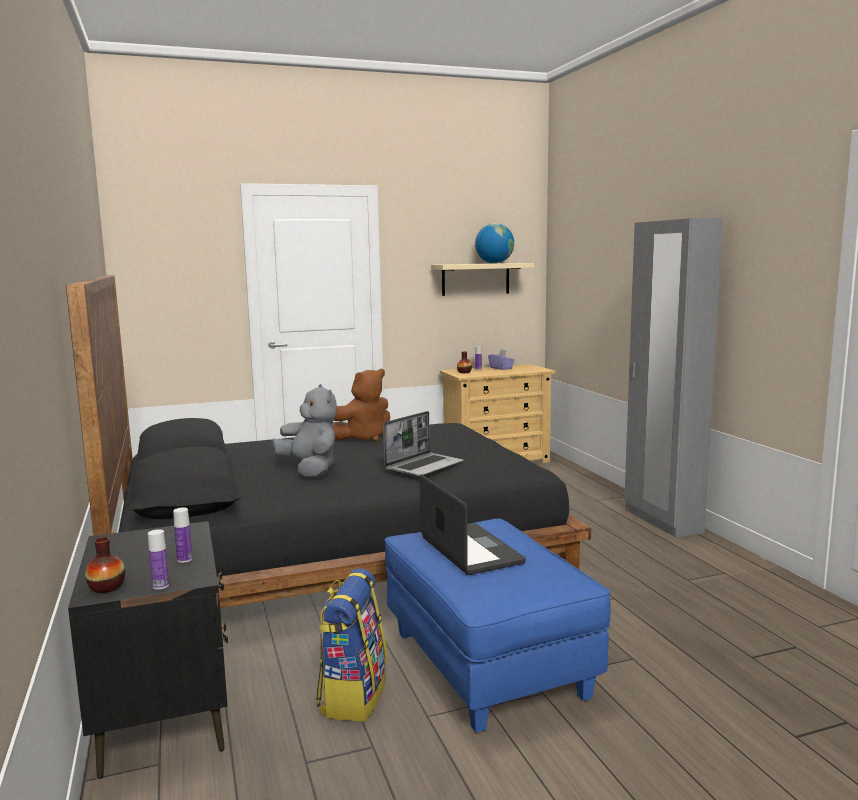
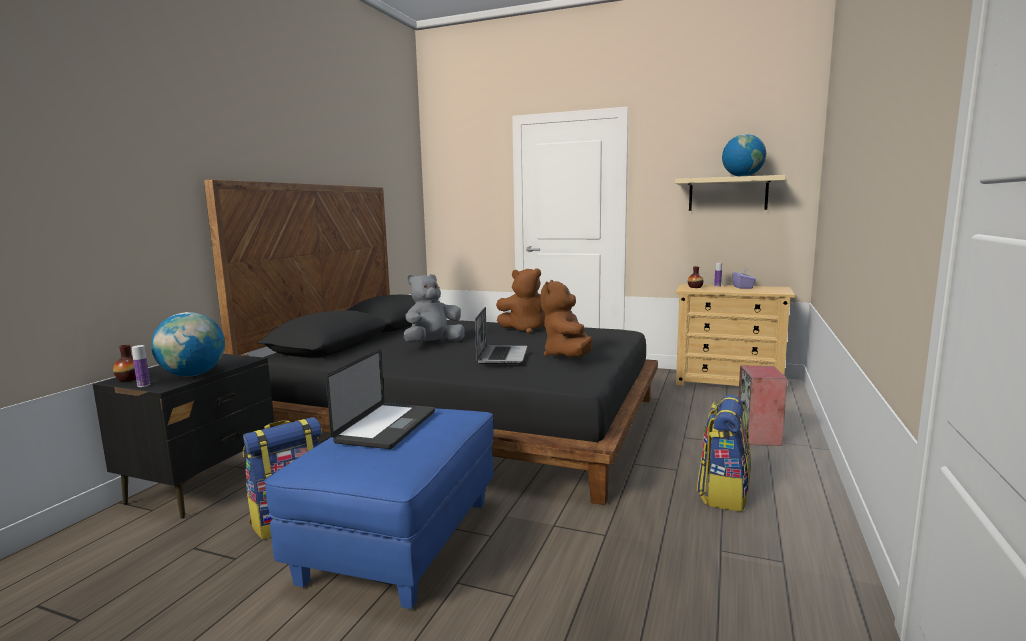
camera: 40 degrees right, 0 degrees up
bottle [173,507,192,563] -> globe [151,312,225,377]
grey plush toy [272,384,337,477] -> grey plush toy turned 135 degrees counterclockwise [404,274,465,343]
laptop [383,411,464,477] -> laptop turned 75 degrees counterclockwise [475,307,527,364]
grey wardrobe [624,218,723,538] -> none
none -> brown plush toy [541,280,593,357]
none -> backpack [697,395,751,512]
none -> speaker [738,365,788,446]

